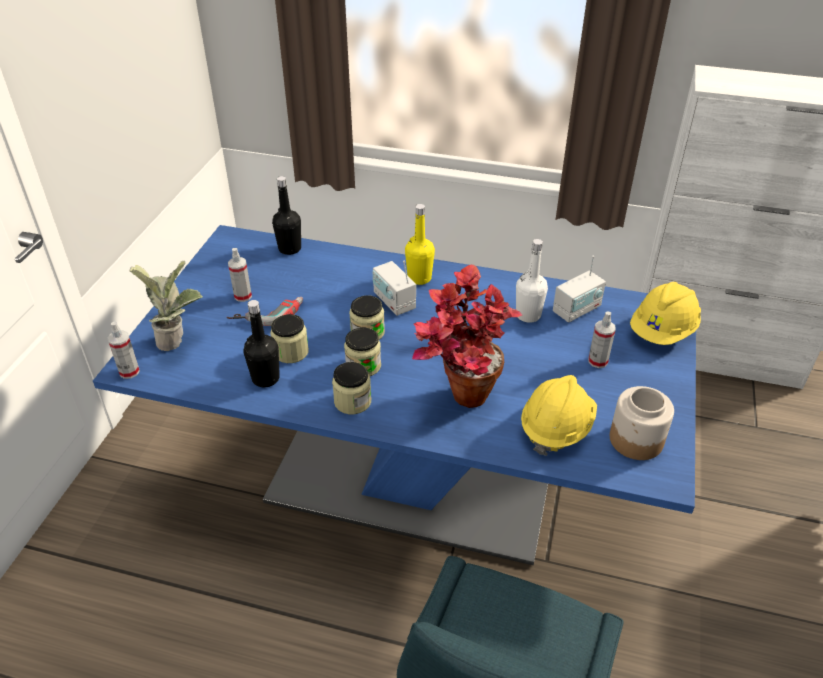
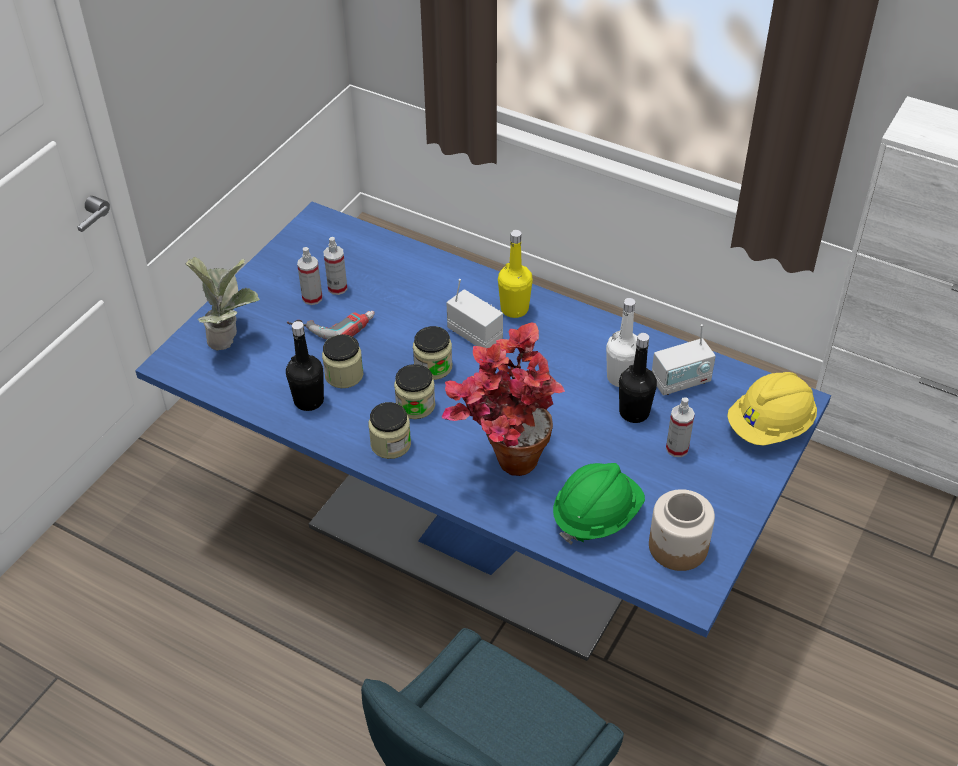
camera: 15 degrees right, 5 degrees up
spray bottle [108,321,140,379] -> spray bottle moved to [323,237,348,295]
black bottle [272,176,301,255] -> black bottle moved to [619,333,657,423]
radio [373,260,416,316] -> radio turned 150 degrees clockwise [447,279,503,348]
yellow hard hat [521,375,597,456] -> green hard hat [553,463,645,544]

